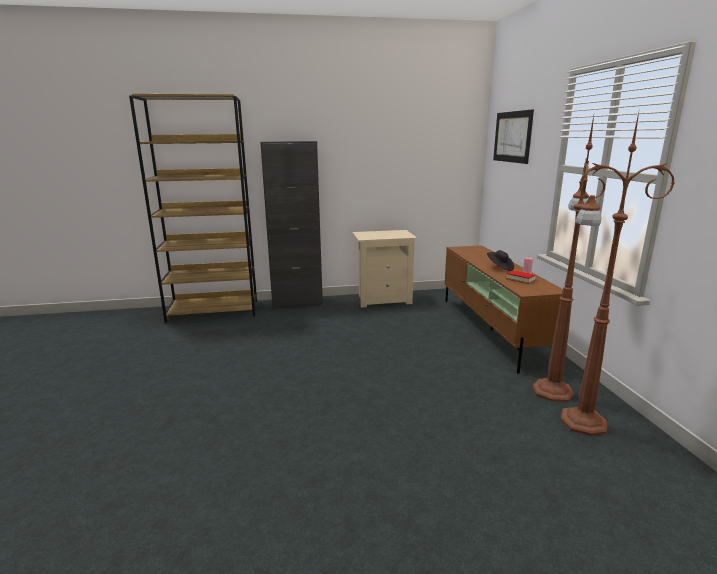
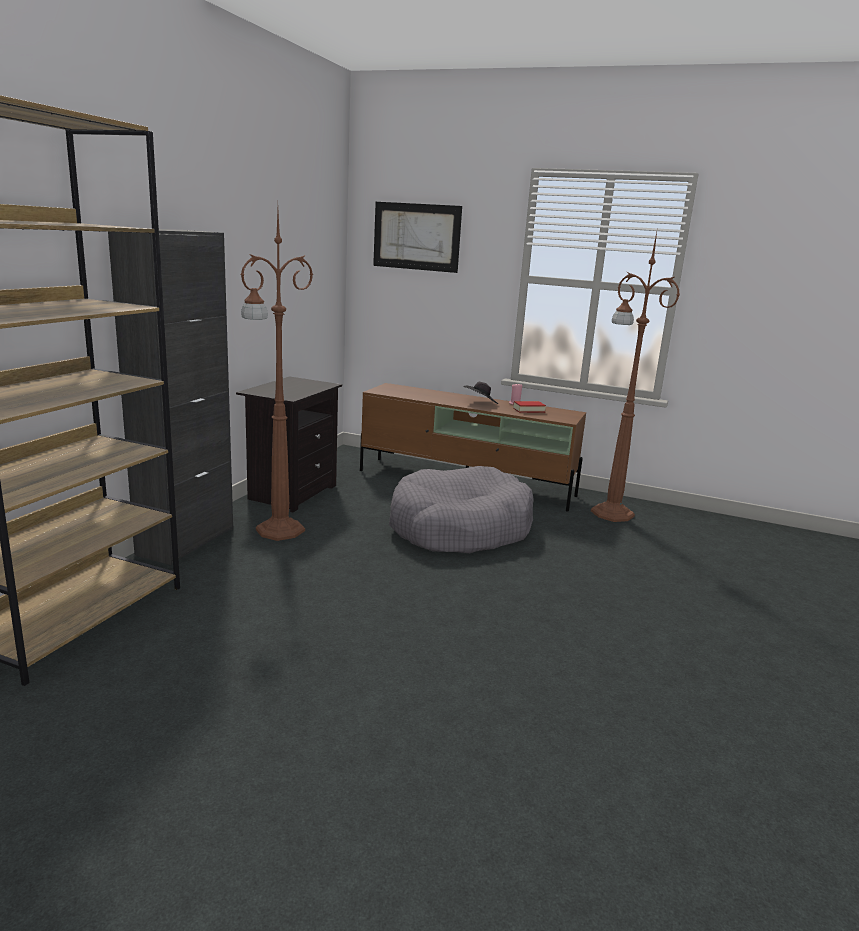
camera: 60 degrees left, 0 degrees up
beige nightstand [352,230,417,308] -> black nightstand [236,376,342,513]
brown floor lamp [561,112,675,436] -> brown floor lamp moved to [240,210,313,541]
none -> grey dog bed [389,466,534,553]

